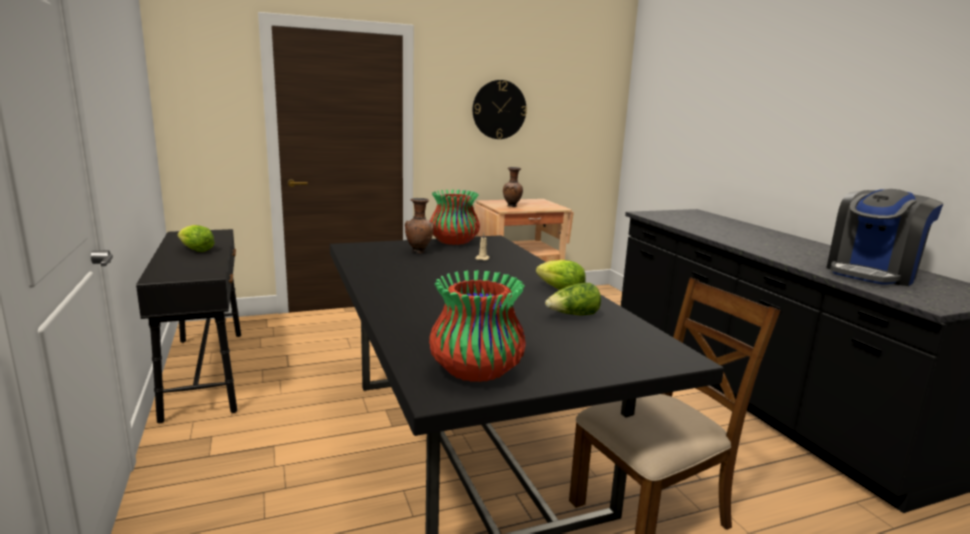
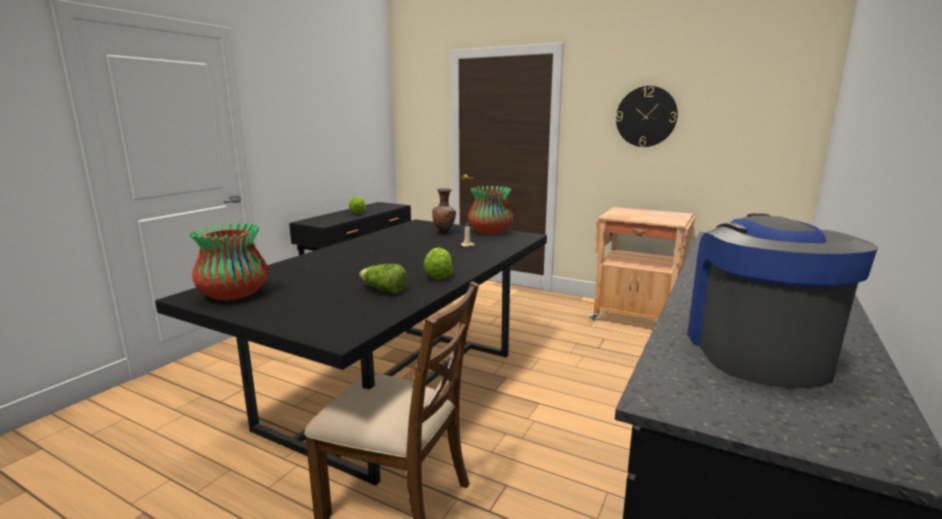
camera: 50 degrees right, 0 degrees up
brown vase [503,167,523,207] -> none
coffee machine [826,189,943,286] -> coffee machine turned 90 degrees clockwise [687,214,878,388]

